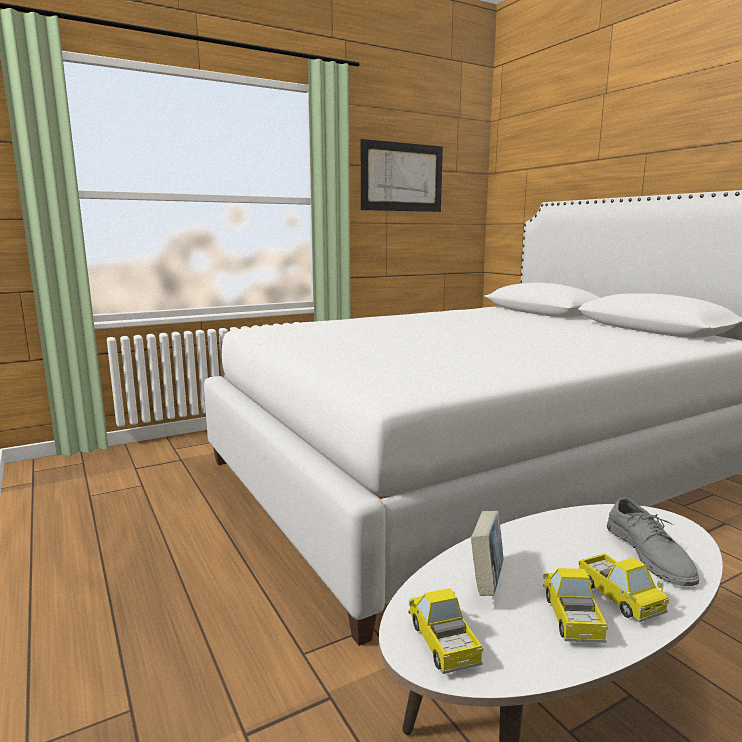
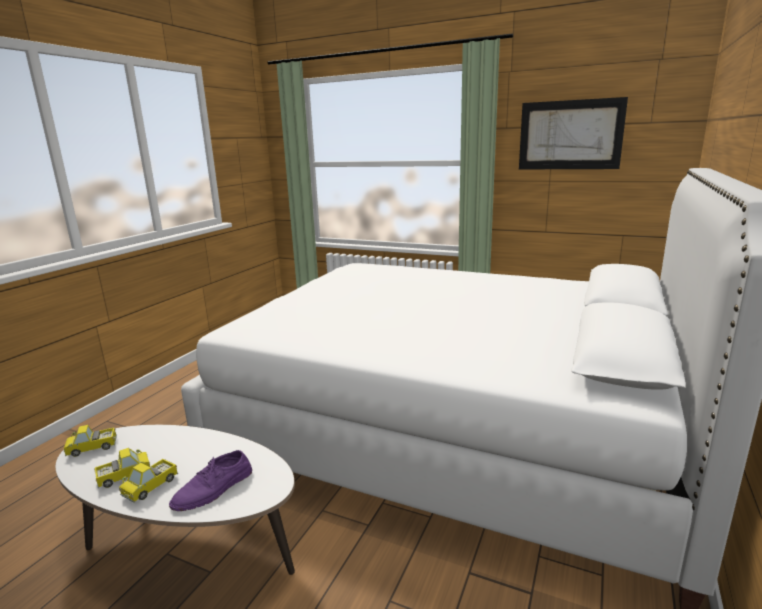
camera: 55 degrees right, 5 degrees up
toy truck [408,588,483,674] -> toy truck turned 150 degrees counterclockwise [63,425,117,457]
book [471,511,503,596] -> none
grey shoe [607,497,699,586] -> purple shoe [169,450,252,511]

